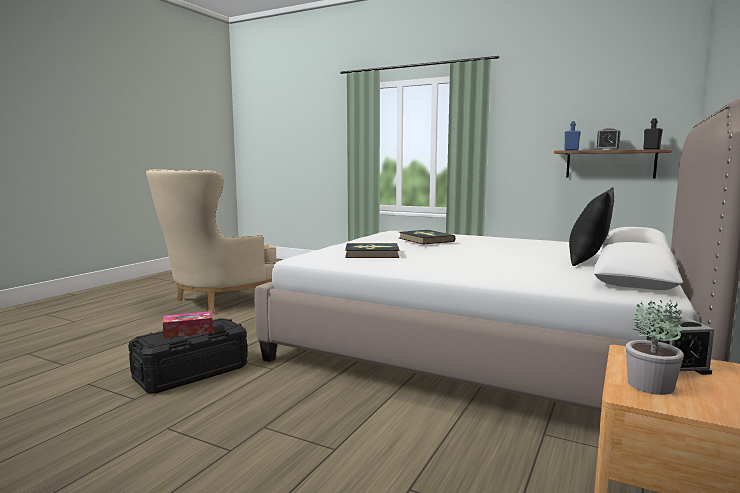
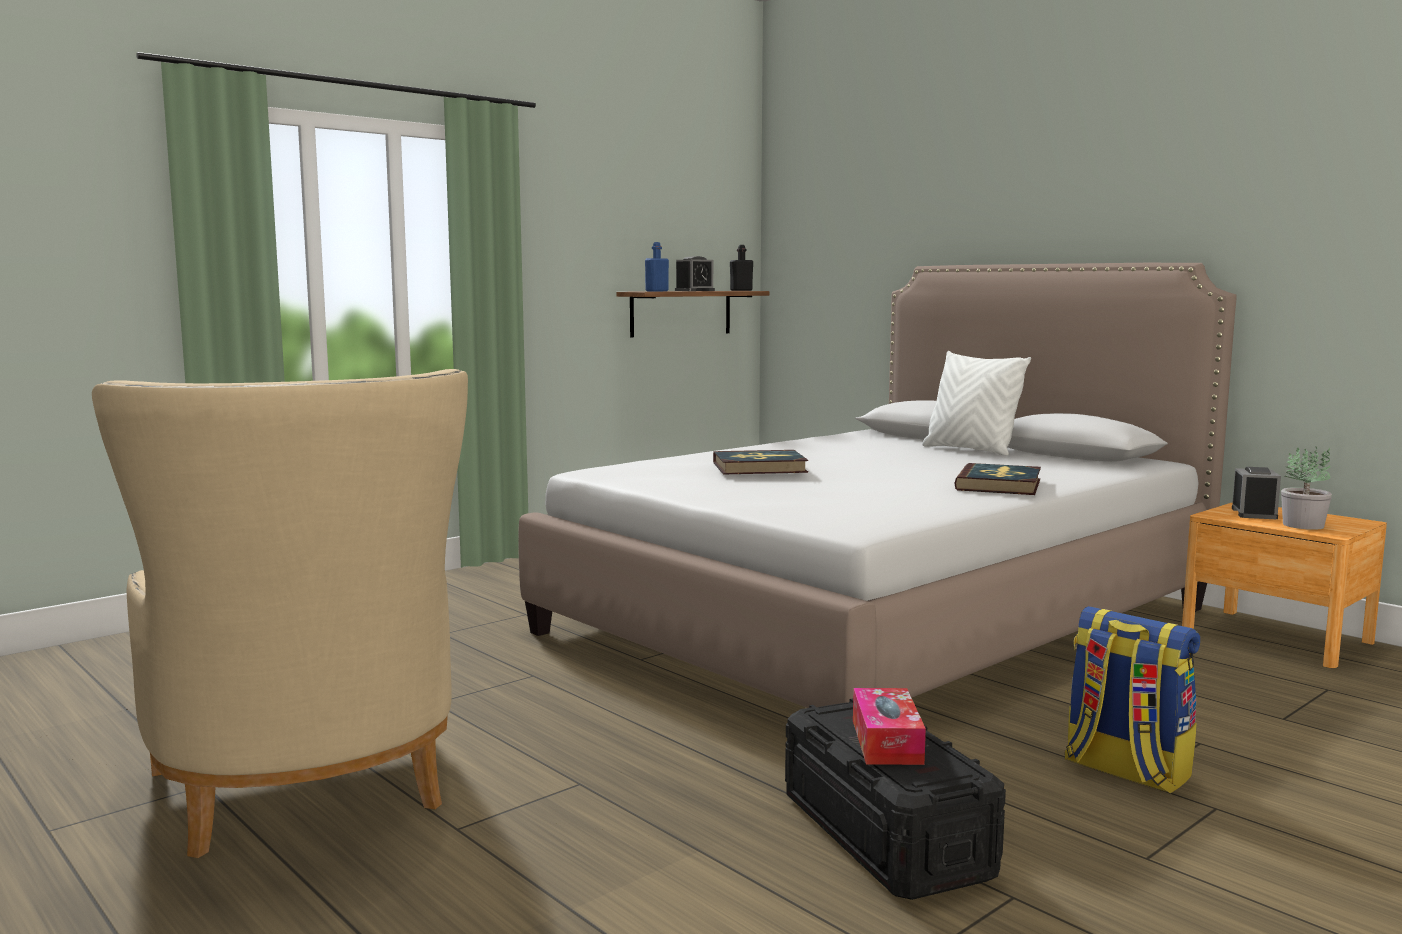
camera: 70 degrees left, 0 degrees up
book [345,243,399,258] -> book moved to [954,463,1041,495]
black pillow [569,187,614,266] -> white pillow [922,351,1031,456]
none -> backpack [1065,606,1200,794]

